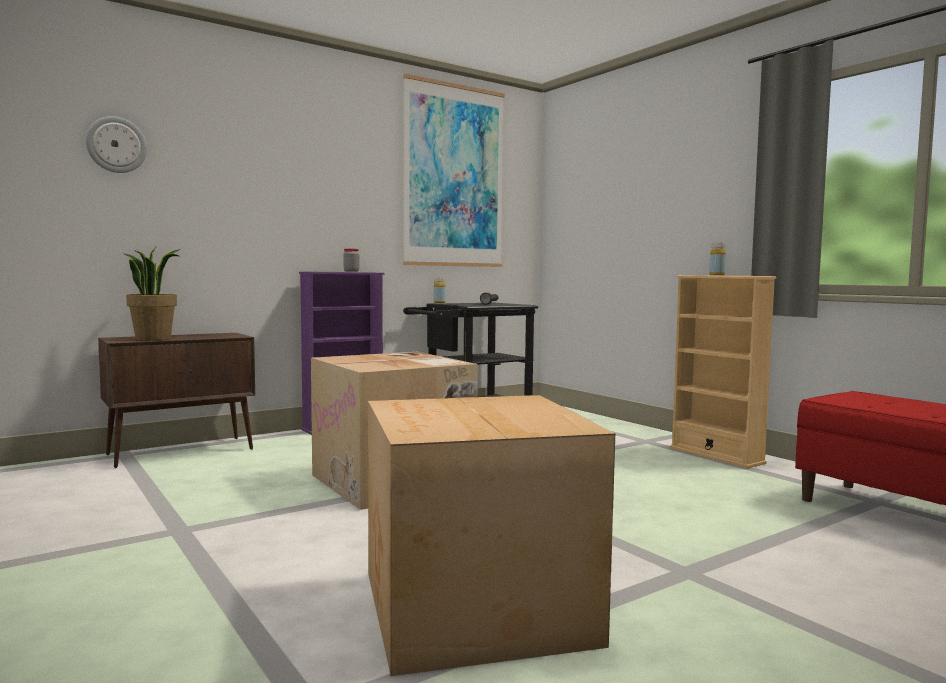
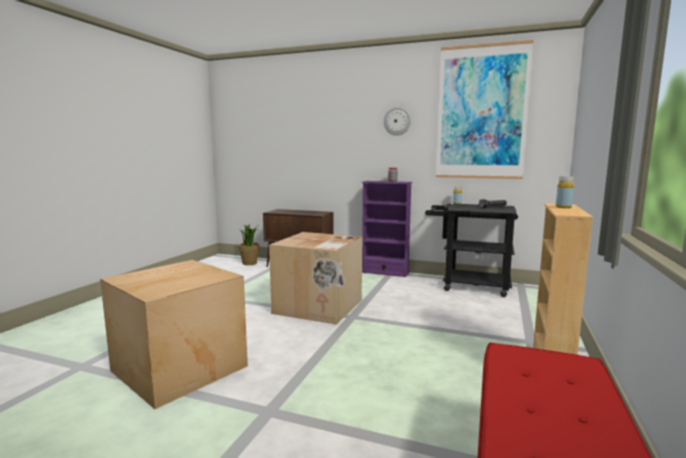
camera: 55 degrees right, 5 degrees up
wall clock [86,116,147,173] -> wall clock moved to [384,107,411,135]
potted plant [123,247,180,341] -> potted plant moved to [239,224,259,265]

